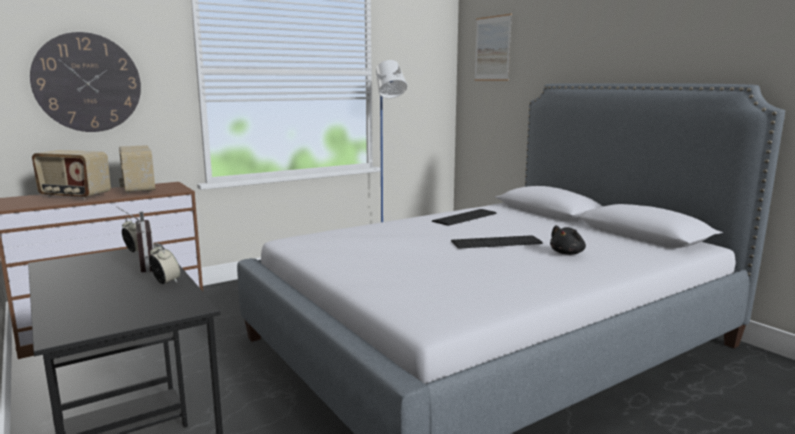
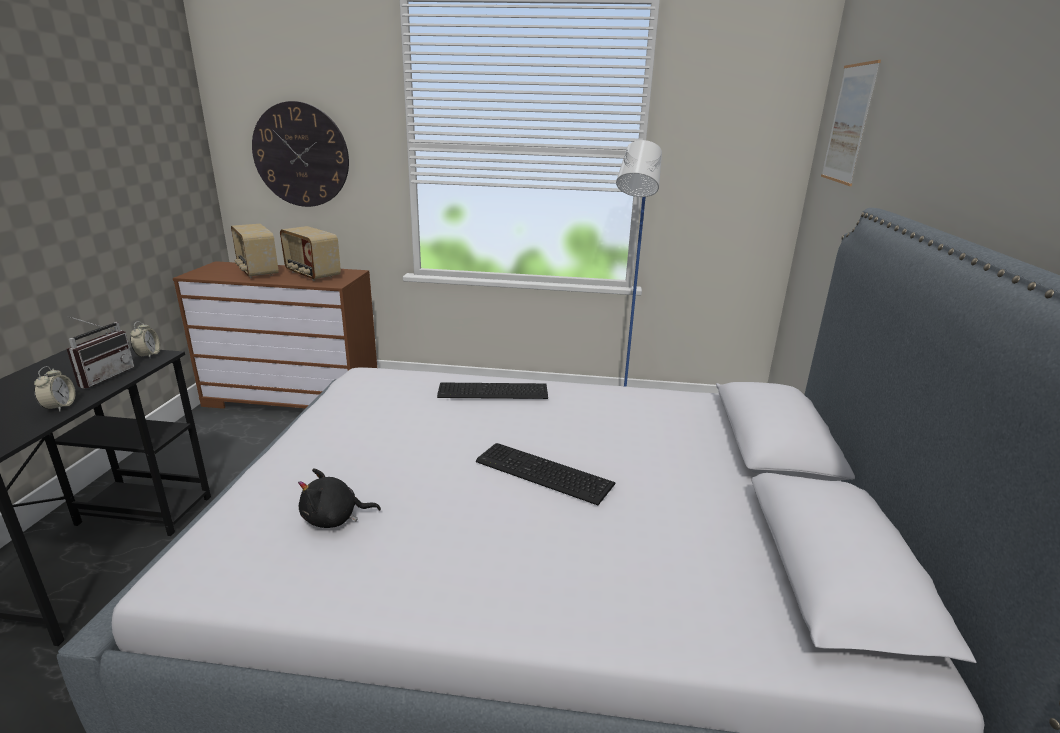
camera: 40 degrees right, 10 degrees up
radio [119,145,155,194] -> radio turned 60 degrees counterclockwise [280,226,341,281]
keyboard [432,209,496,226] -> keyboard moved to [437,383,548,399]
black plush toy [550,225,586,255] -> black plush toy moved to [298,468,381,528]

